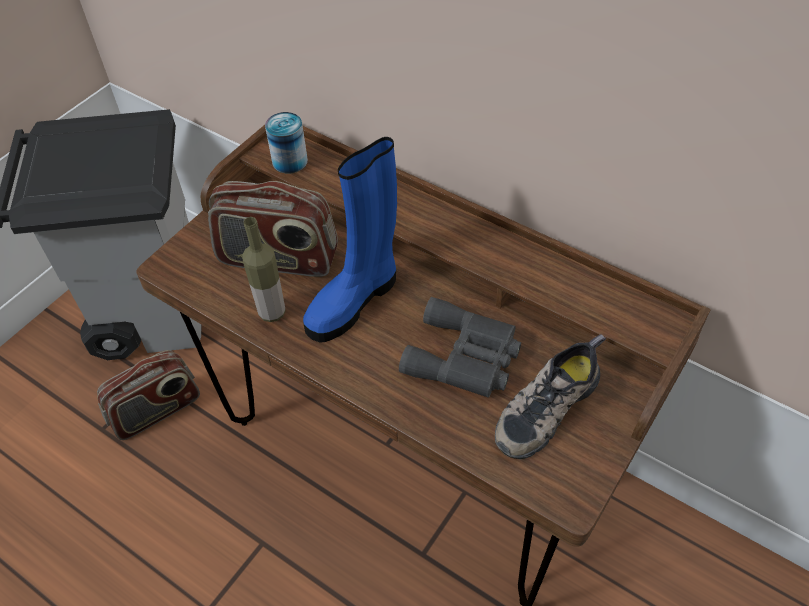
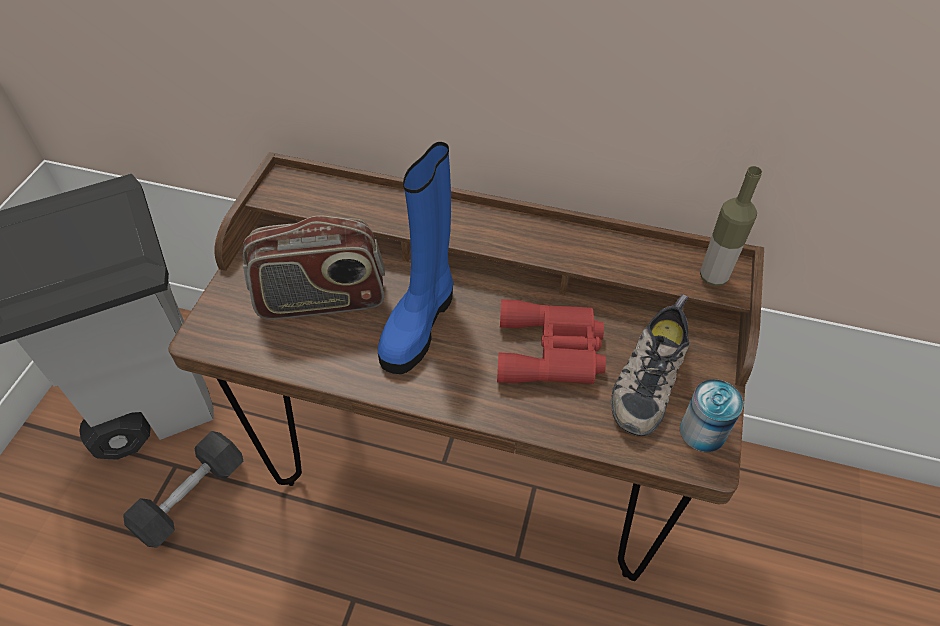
camera: 20 degrees left, 0 degrees up
radio [97,350,200,440] -> black dumbbell [123,431,244,548]
bottle [242,217,286,322] -> bottle moved to [700,166,762,286]
can [265,112,308,174] -> can moved to [680,379,743,452]
grey binoculars [399,297,521,398] -> red binoculars [497,299,606,384]

